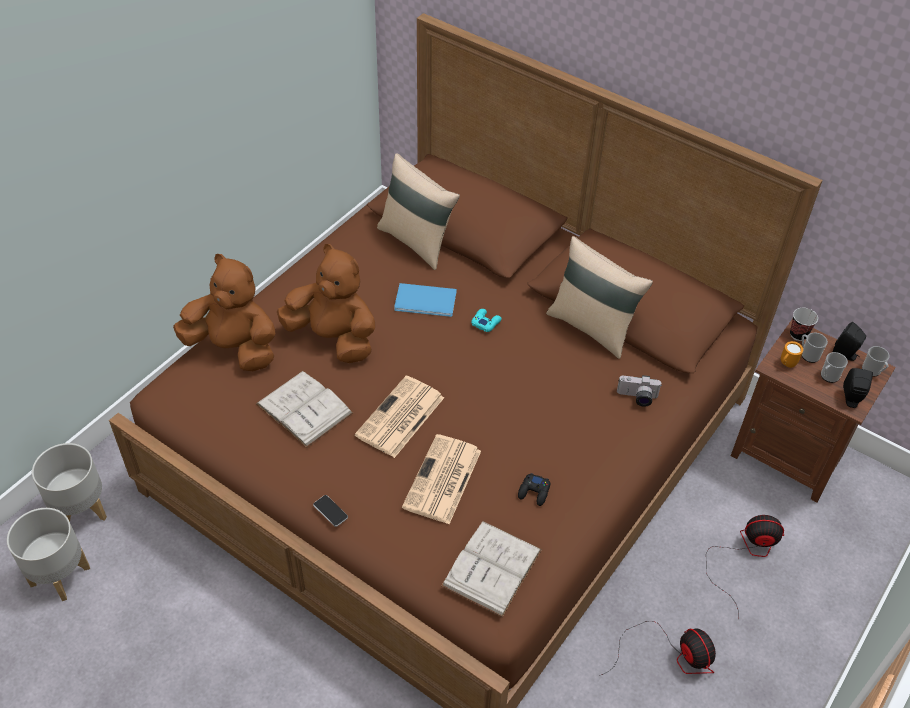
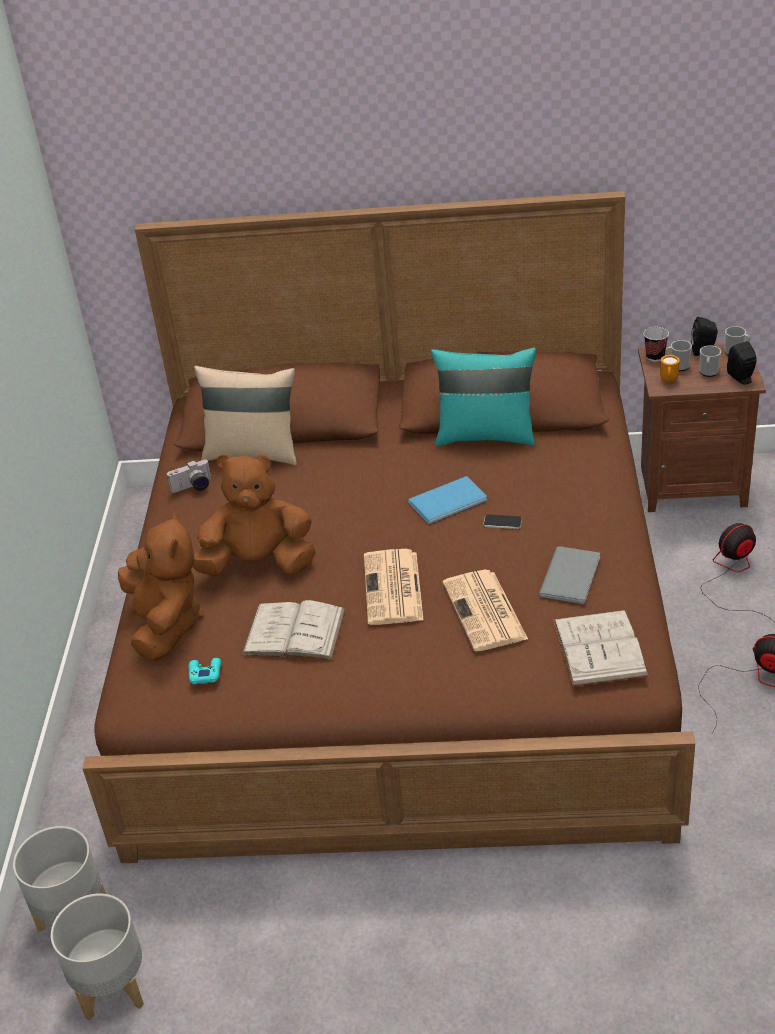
camera: 30 degrees left, 10 degrees down
brown plush toy [173,254,275,371] -> brown plush toy turned 90 degrees clockwise [118,512,203,660]
phone [313,495,348,527] -> phone moved to [483,515,522,529]
blue book [394,283,457,317] -> blue book moved to [408,476,487,524]
turquoise game controller [471,309,502,332] -> turquoise game controller moved to [188,658,221,684]
black game controller [518,473,550,506] -> grey book [539,546,600,604]
beige pillow [546,236,653,359] -> turquoise pillow [431,348,536,446]
camera [617,375,661,407] -> camera moved to [167,459,211,493]

